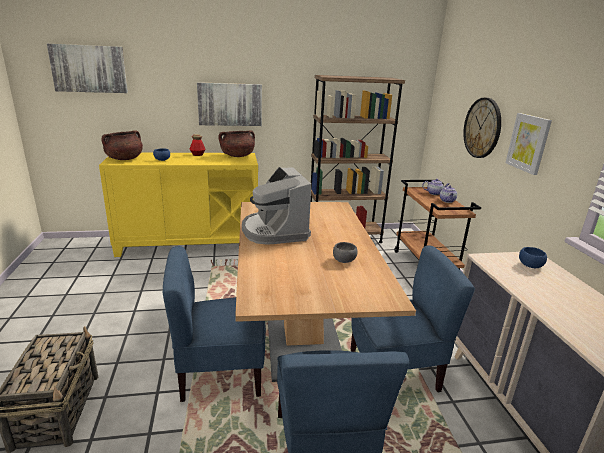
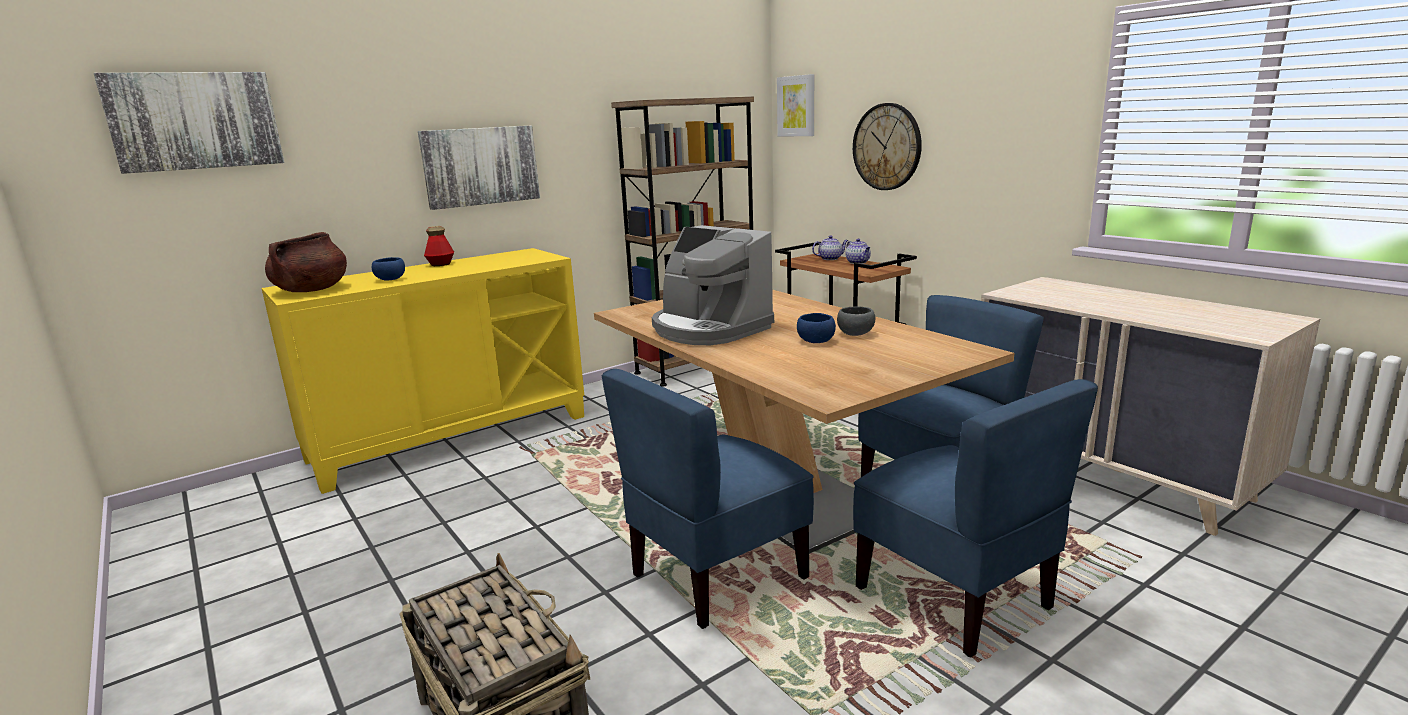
camera: 25 degrees left, 5 degrees down
brown cooking pot [219,130,255,157] -> none
picture [505,113,552,175] -> picture moved to [777,74,814,136]
blue bowl [519,247,547,268] -> blue bowl moved to [797,313,836,343]

